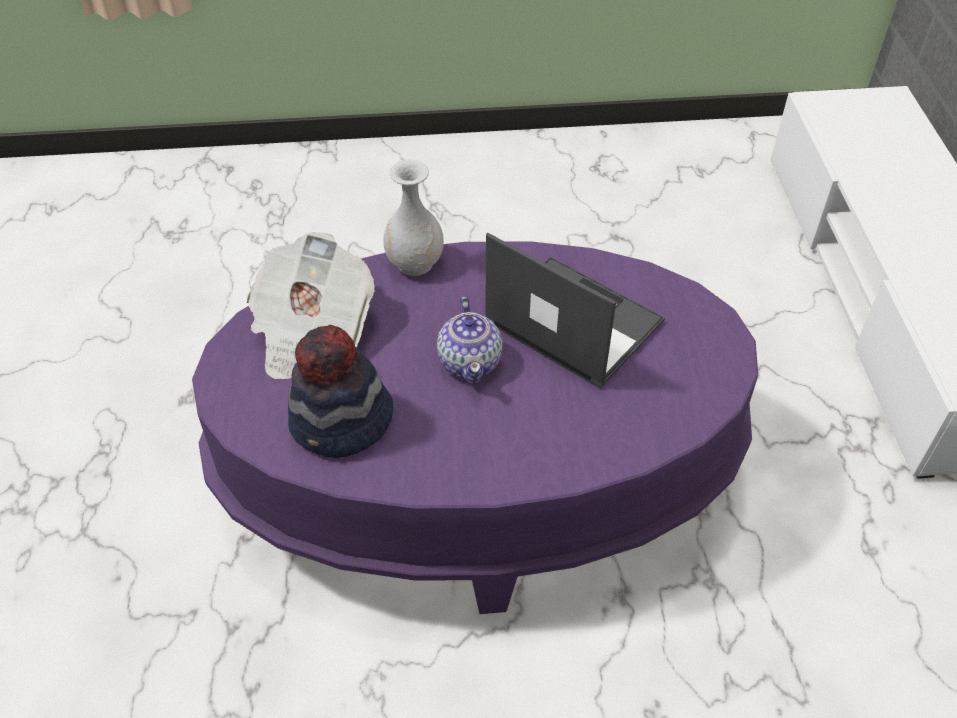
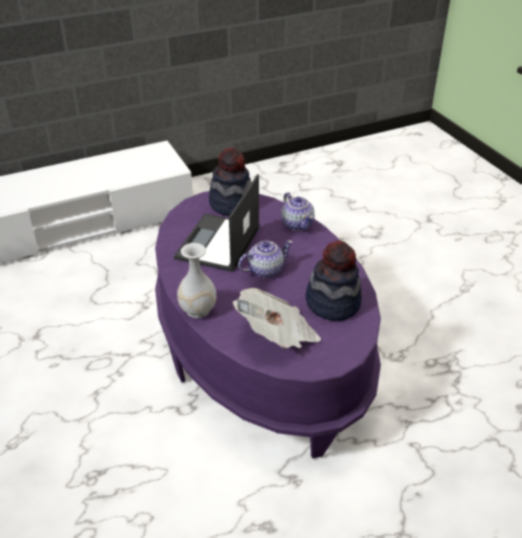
camera: 110 degrees left, 10 degrees down
none -> hat [209,148,252,216]
none -> teapot [281,192,315,231]

